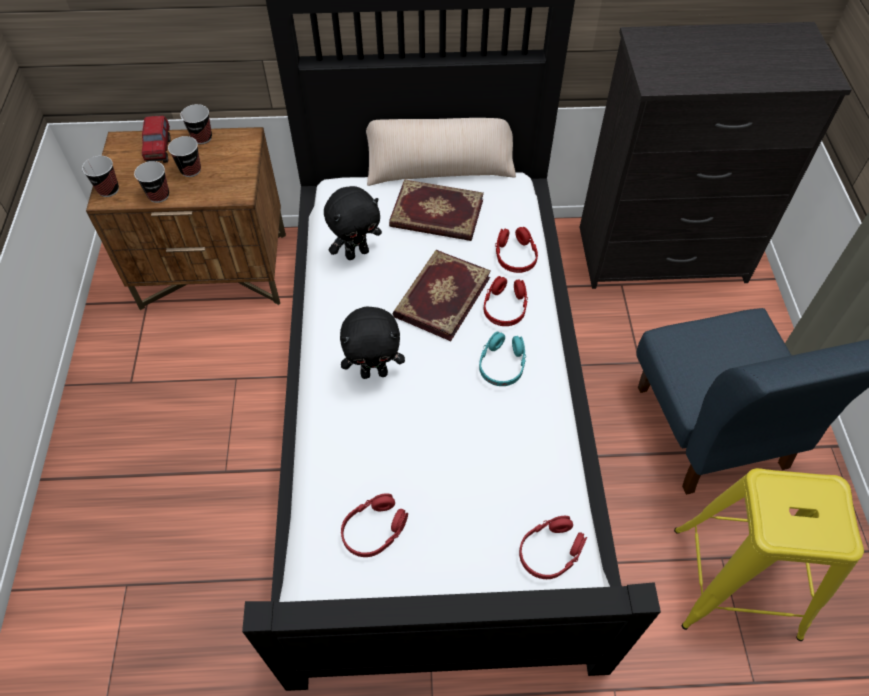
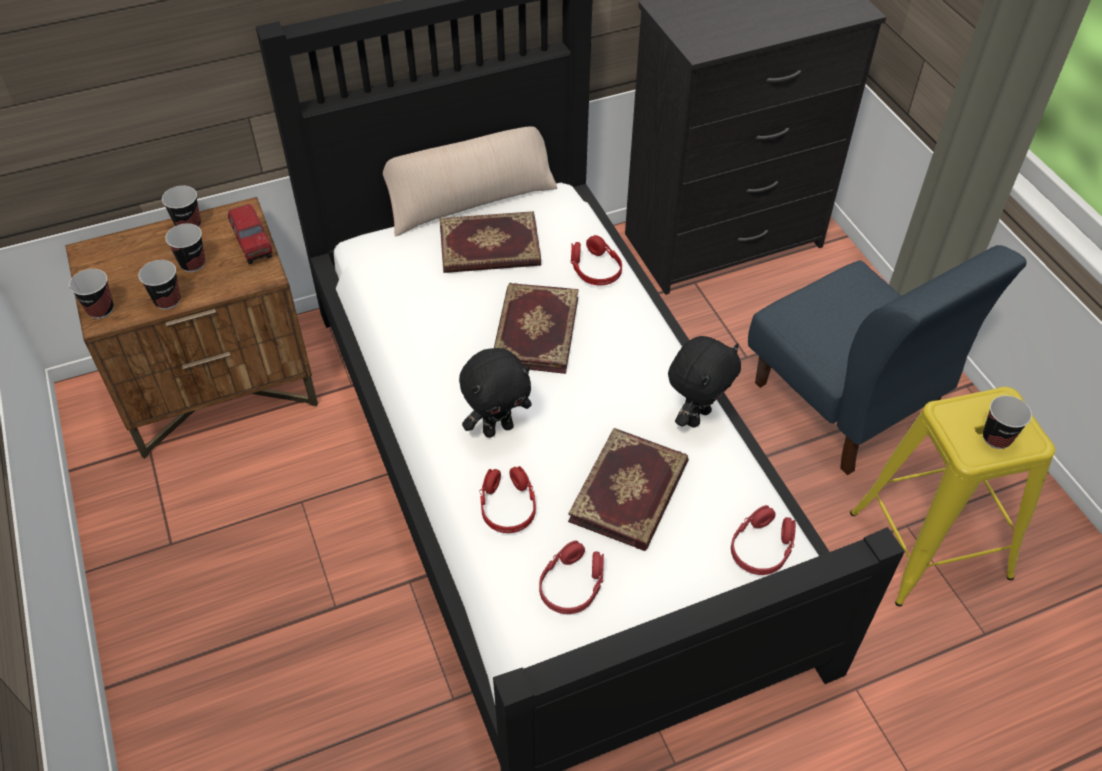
camera: 20 degrees left, 5 degrees down
toy truck [142,115,171,163] -> toy truck moved to [228,204,273,264]
black plush toy [324,186,382,260] -> black plush toy moved to [668,336,741,428]
turquoise headphones [479,331,526,386] -> none
red headphones [484,276,528,326] -> red headphones moved to [479,466,536,533]
none -> book [568,428,689,551]
none -> cup [983,395,1032,449]

